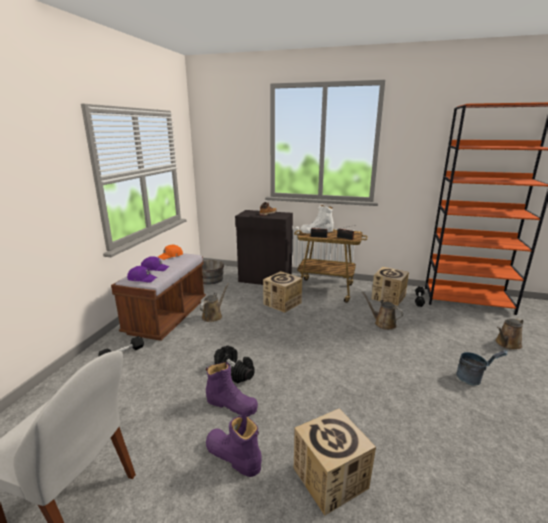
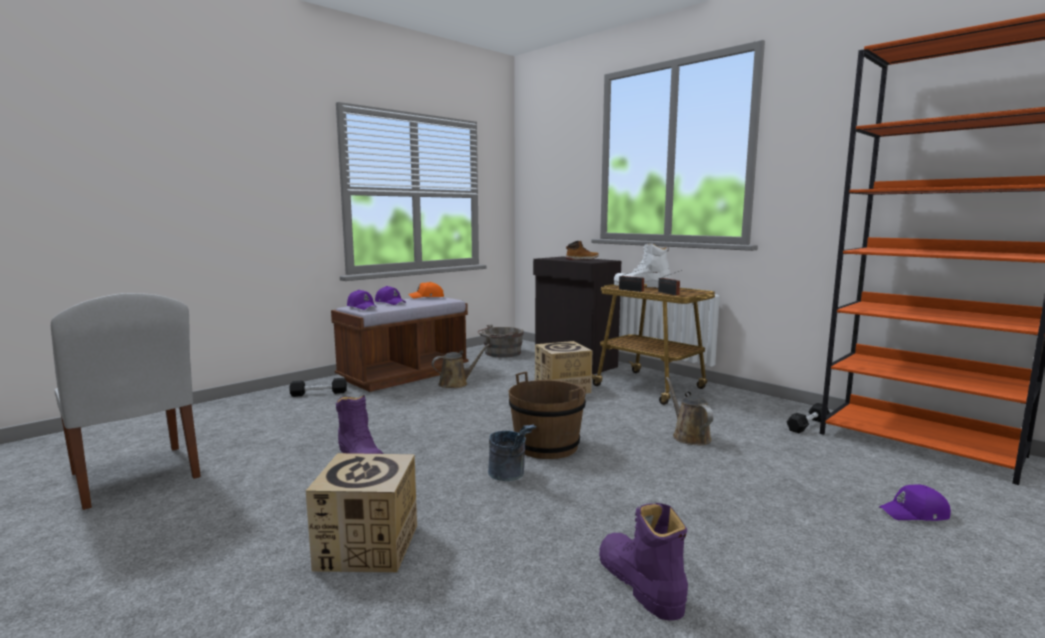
camera: 30 degrees right, 10 degrees down
purple boot [206,415,262,477] -> purple boot moved to [599,503,688,621]
black dumbbell [214,345,255,383] -> none
cardboard box [371,267,409,306] -> none
grey bucket [456,350,508,386] -> grey bucket moved to [488,424,536,481]
brown watering can [495,318,523,350] -> purple cap [879,484,951,521]
none -> brown bucket [509,372,586,459]

